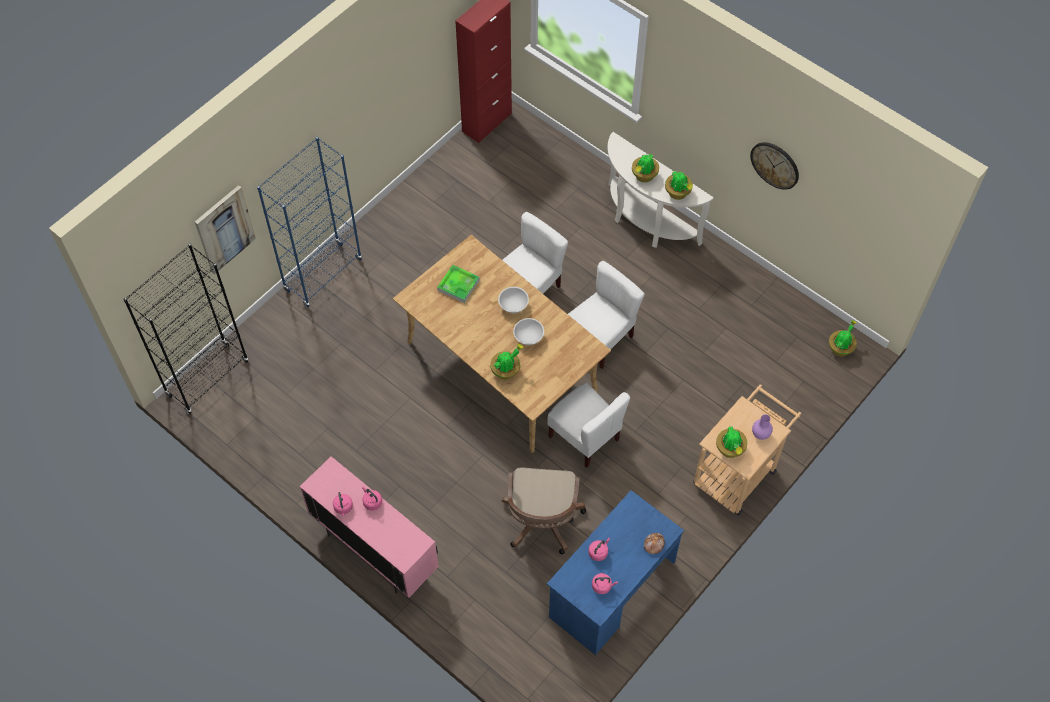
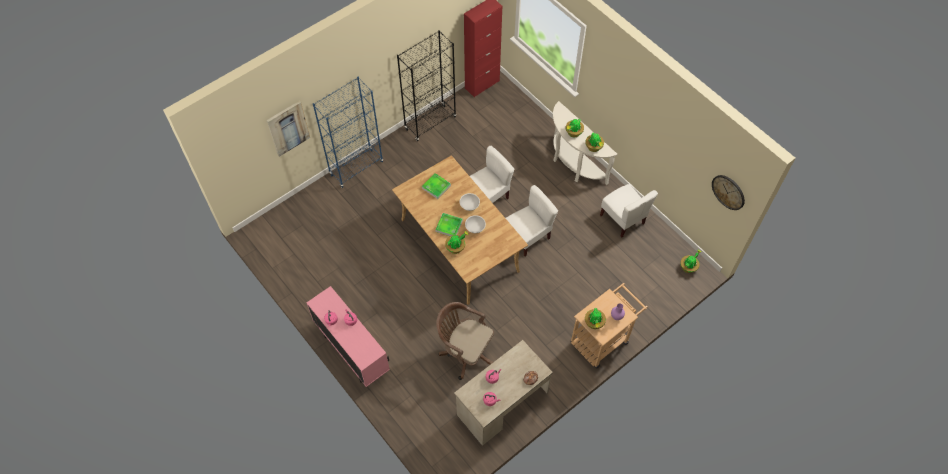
camera: 10 degrees right, 0 degrees up
black bookcase [123,244,248,414] -> black bookcase moved to [397,30,456,141]
brown office chair [502,467,586,554] -> brown office chair turned 105 degrees clockwise [436,302,494,380]
white chair [547,383,630,468] -> white chair moved to [600,184,658,237]
blue desk [547,490,684,655] -> beige desk [454,340,553,446]
wall clock [750,142,799,190] -> wall clock moved to [712,175,745,210]
none -> tray [436,213,463,236]

